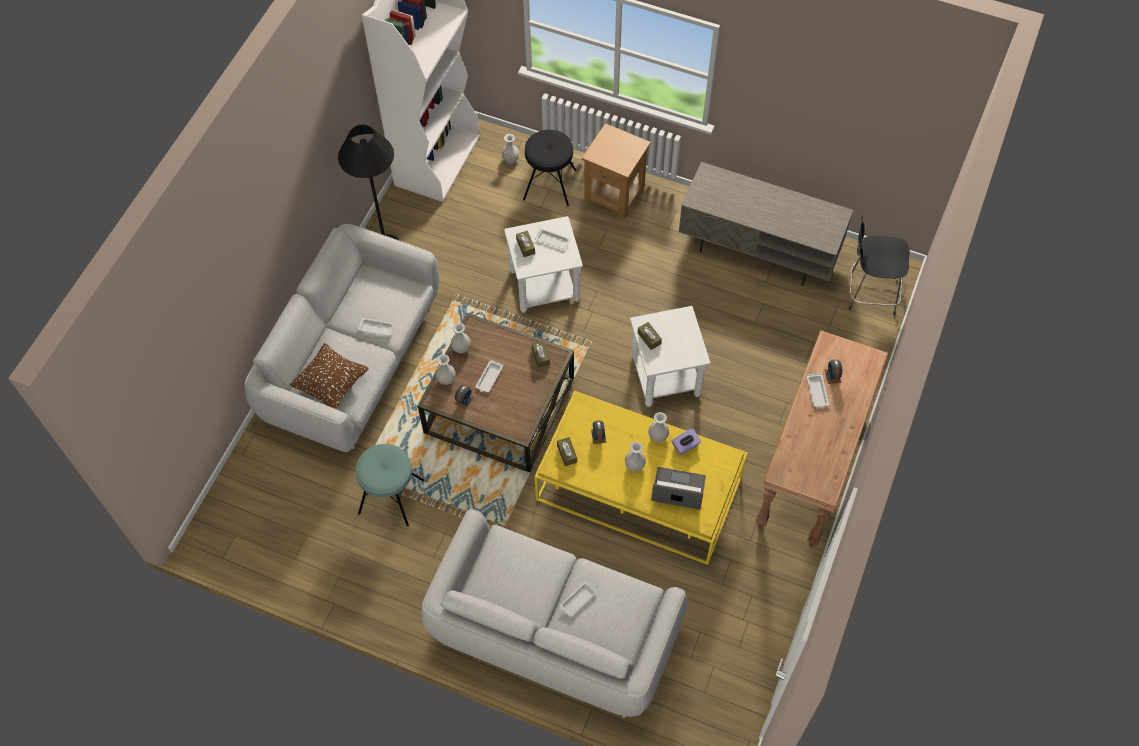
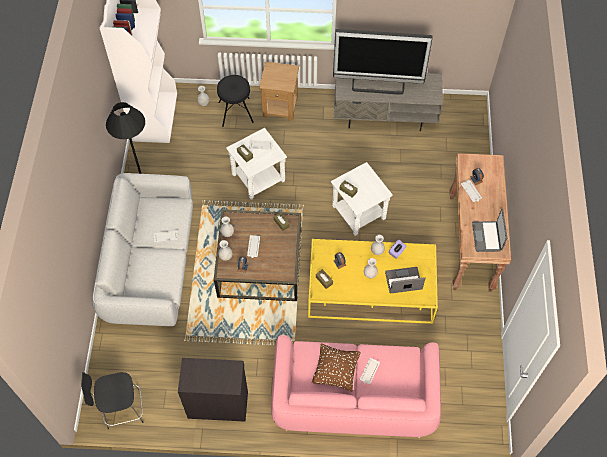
camera: 20 degrees left, 0 degrees up
brown pillow [290,343,369,409] -> brown pillow moved to [312,344,361,392]
turquoise stool [356,444,424,526] -> none
grey sofa [421,509,688,718] -> pink sofa [271,335,441,438]
black stool [849,216,909,315] -> black stool moved to [81,372,144,429]
none -> black cabinet [178,358,248,422]
none -> television [333,29,433,95]
none -> laptop [472,209,507,252]

